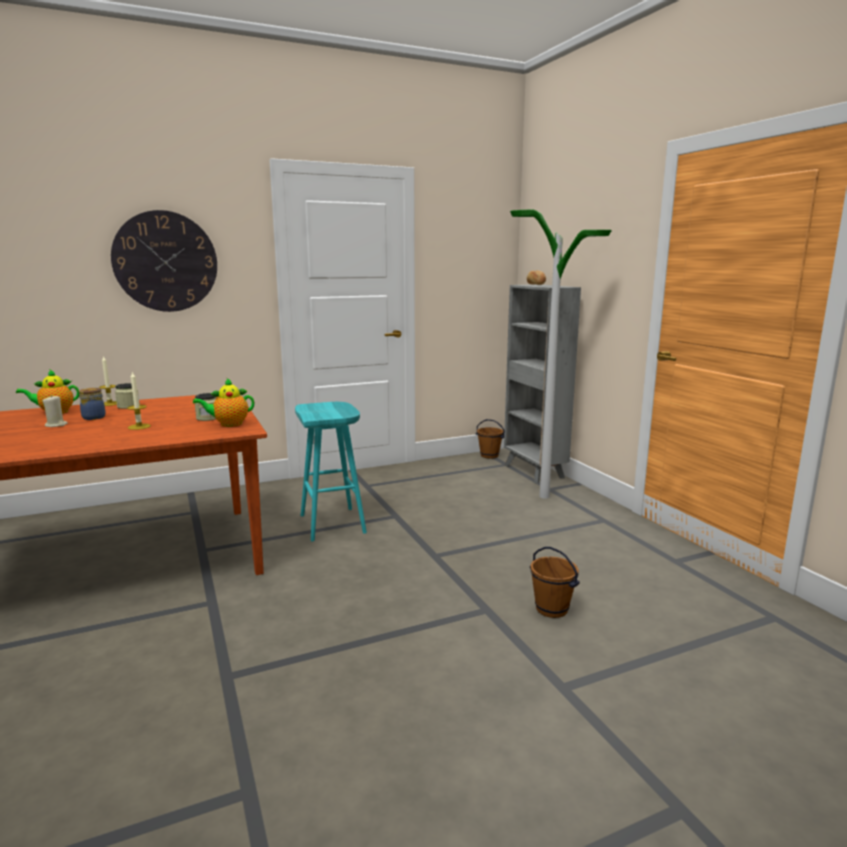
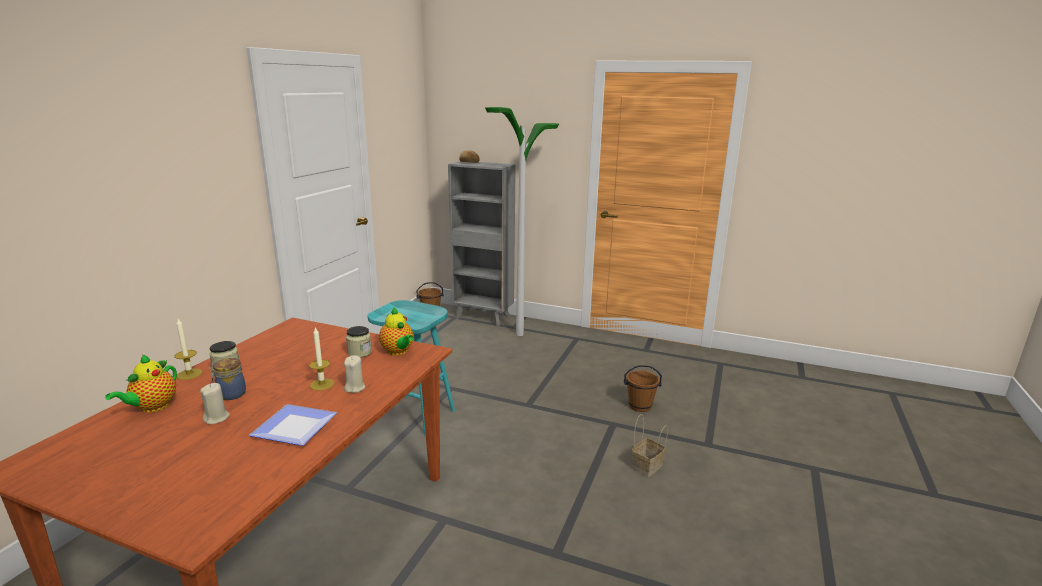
camera: 45 degrees left, 5 degrees up
wall clock [111,210,217,312] -> none
teapot [193,378,254,427] -> teapot turned 60 degrees counterclockwise [379,307,413,355]
none -> plate [249,404,337,446]
none -> beige candle [344,356,365,393]
none -> basket [631,414,668,477]

